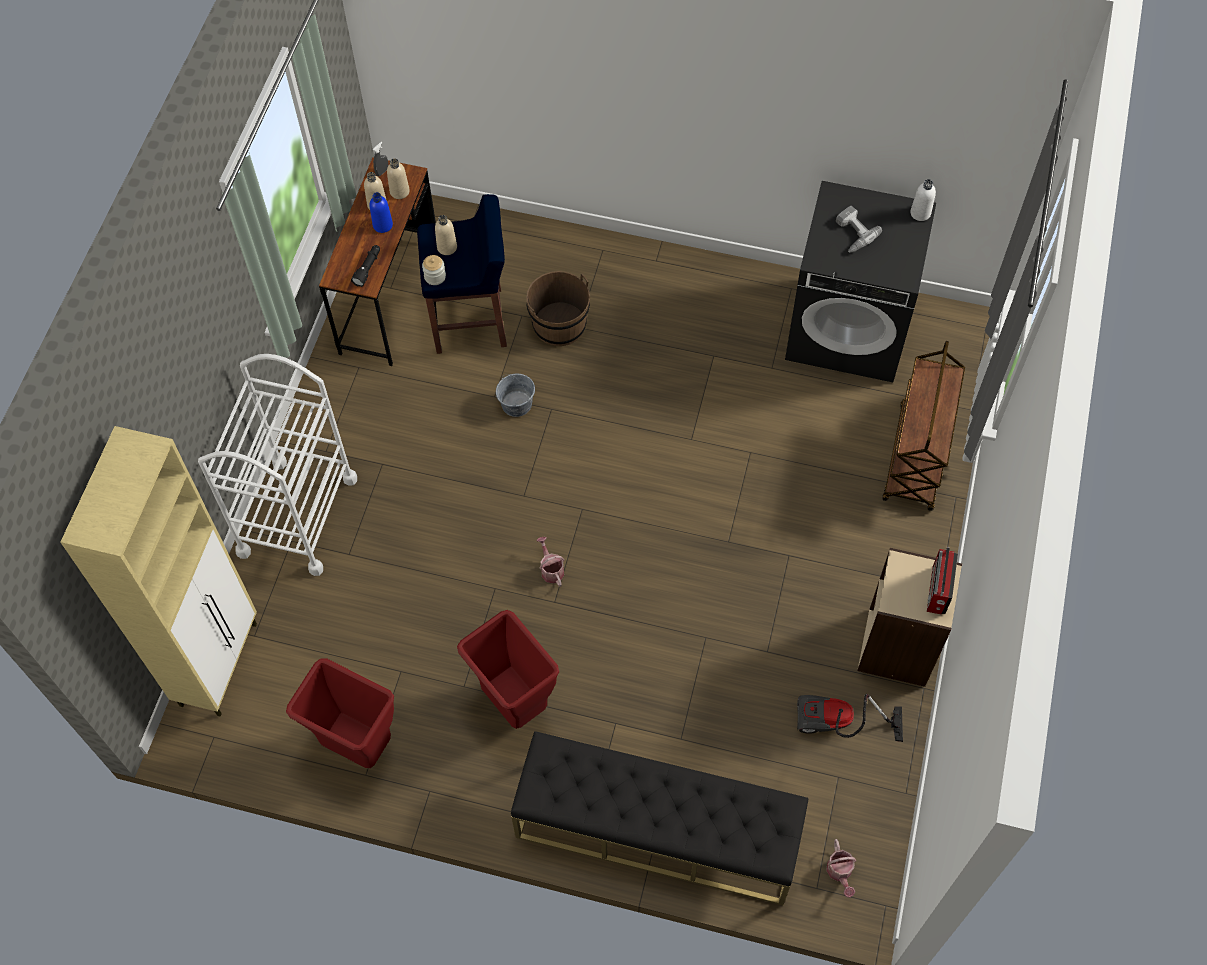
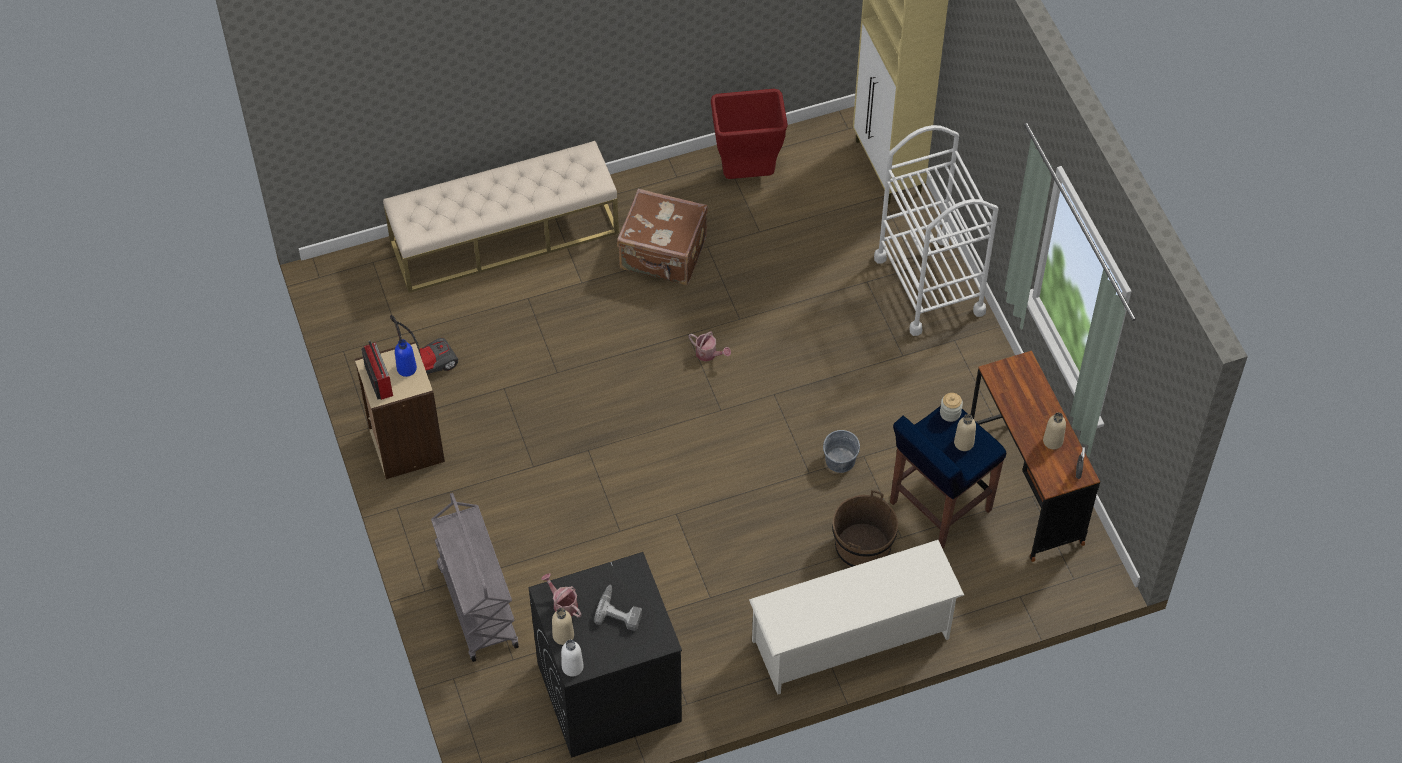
camera: 145 degrees right, 5 degrees down
black flashlight [351,245,380,287] -> none
blue bottle [370,192,393,233] -> blue bottle moved to [395,339,417,377]
beige bottle [387,158,410,199] -> beige bottle moved to [552,608,574,645]
red trash can [457,610,559,729] -> brown suitcase [617,189,708,285]
black bench [511,731,809,905] -> beige bench [383,141,619,293]
watering can [826,839,856,898] -> watering can moved to [541,573,581,617]
brown cart [882,341,965,511] -> grey cart [431,493,519,662]
none -> white shoe rack [749,540,964,694]

